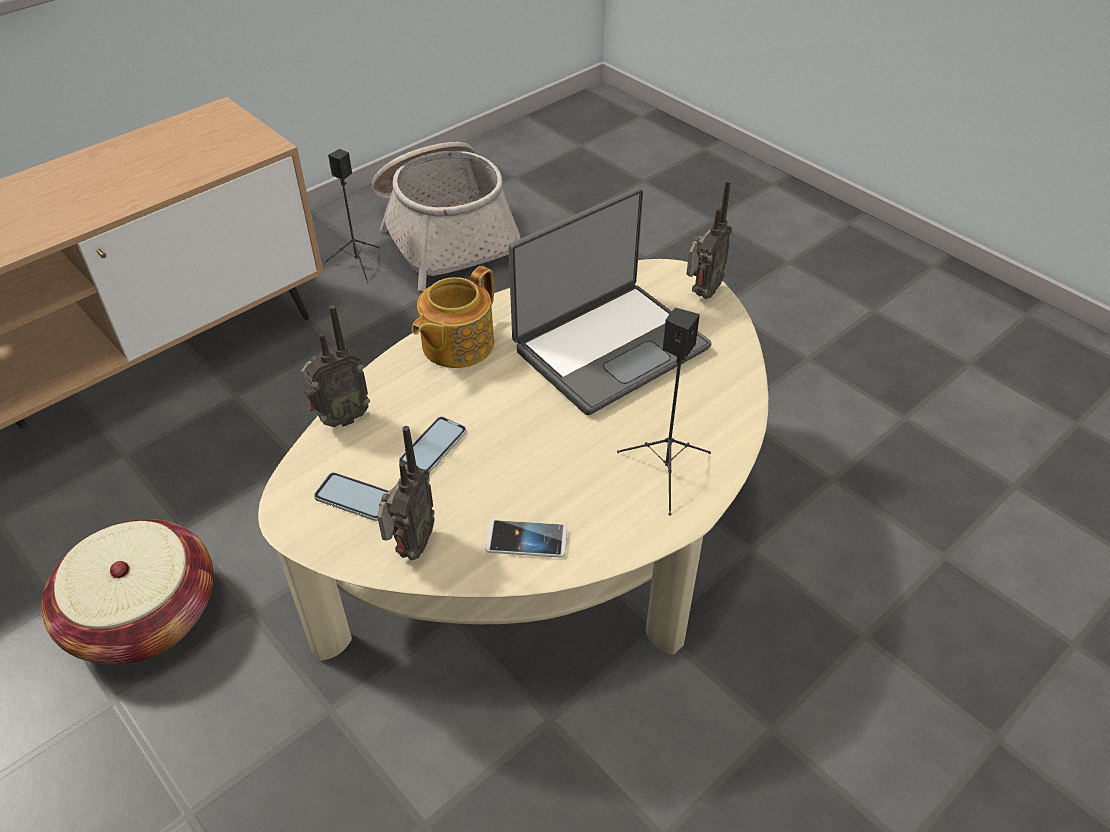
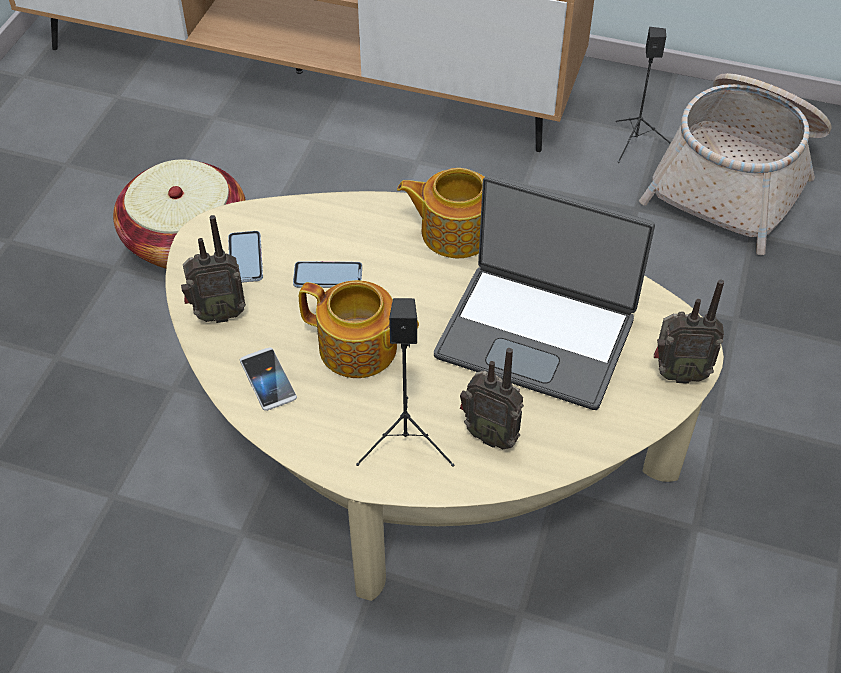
camera: 60 degrees right, 5 degrees up
radio [301,305,370,427] -> radio moved to [460,348,524,449]
none -> teapot [299,280,419,378]

